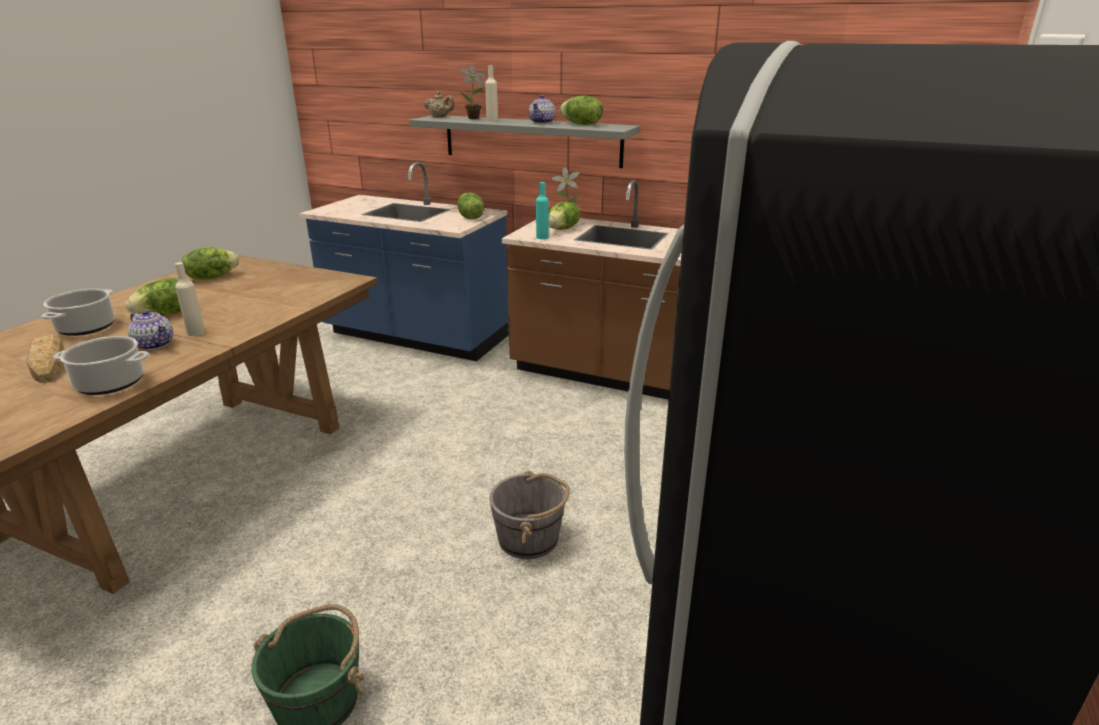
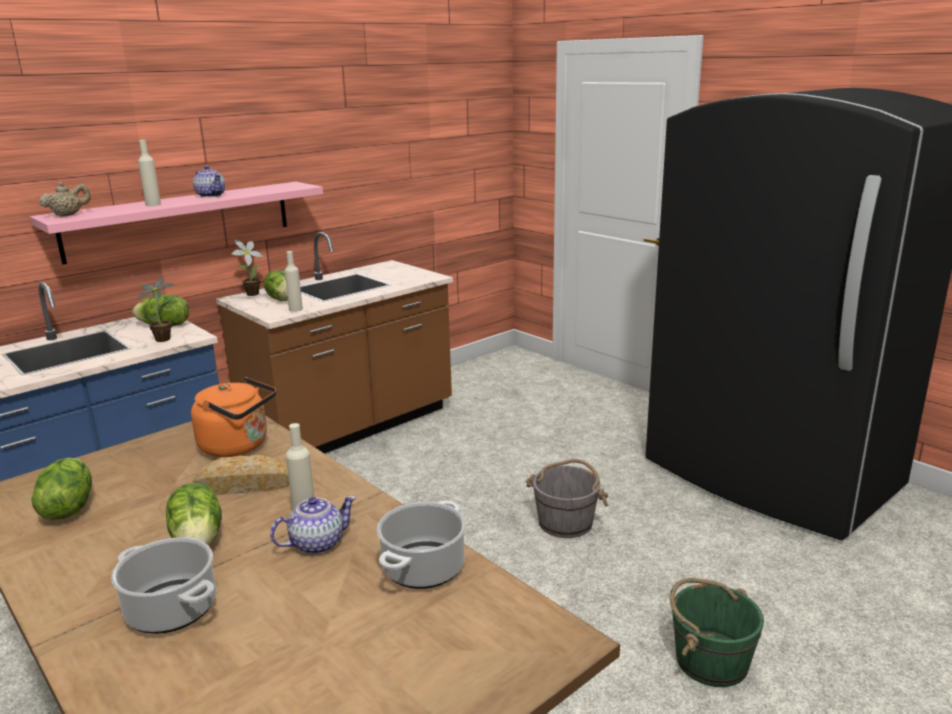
camera: 65 degrees left, 5 degrees down
bread [26,335,65,383] -> bread moved to [193,455,289,495]
grey shelf [409,115,640,168] -> pink shelf [30,182,323,265]
potted plant [459,65,486,119] -> potted plant moved to [137,277,175,342]
turquoise bottle [536,182,549,239] -> beige bottle [285,251,303,312]
lettuce [560,95,603,125] -> none
none -> orange kettle [191,377,276,457]

